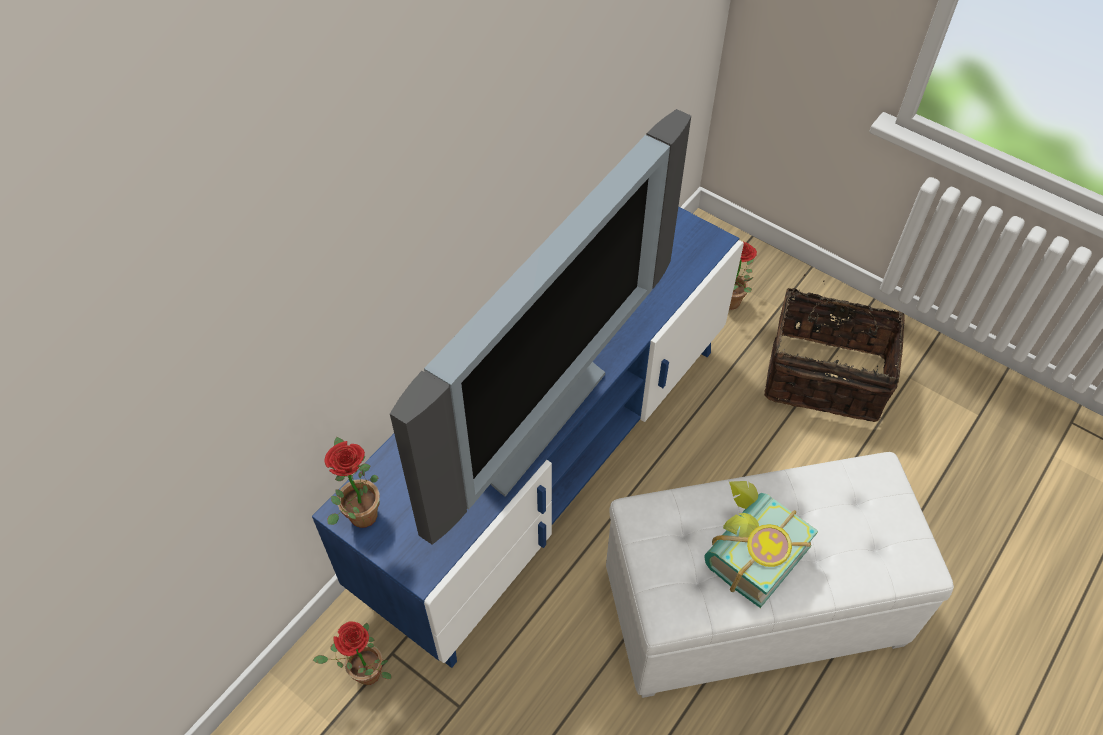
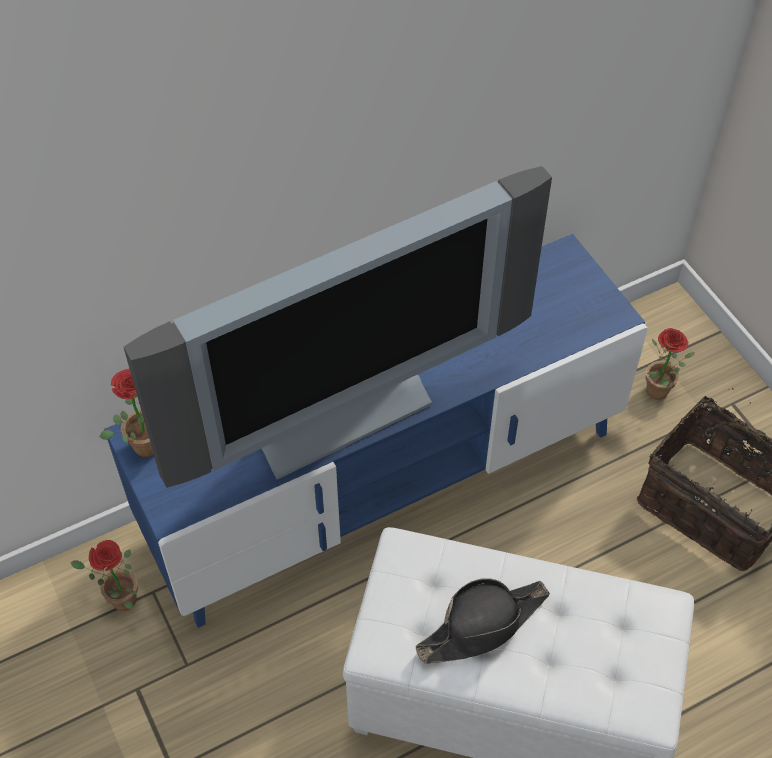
camera: 25 degrees right, 0 degrees up
book [704,481,818,608] -> black hat [416,578,550,664]

